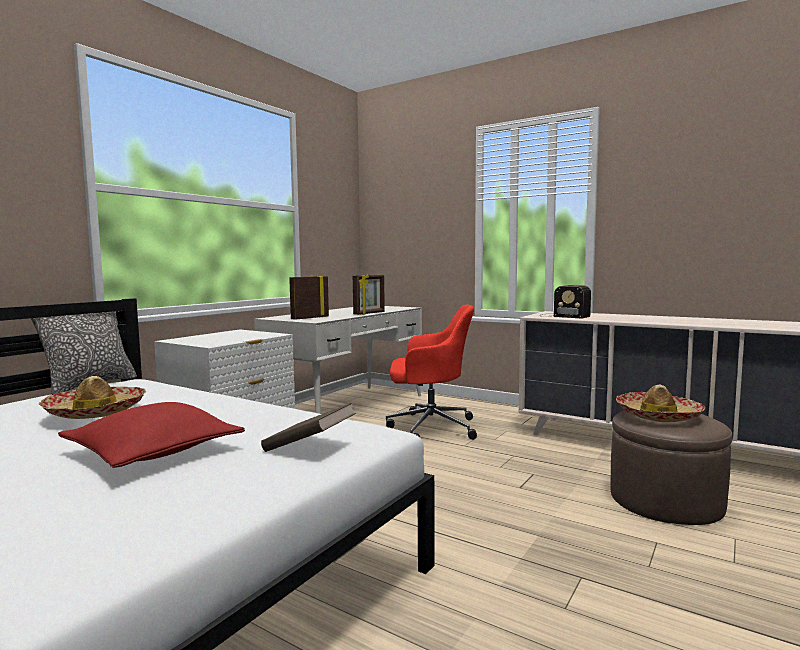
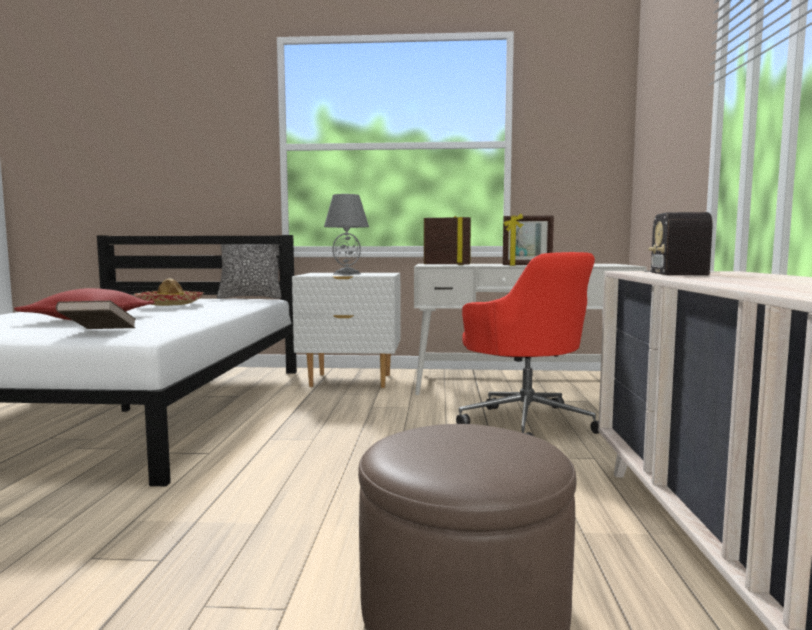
camera: 60 degrees right, 0 degrees up
hat [616,385,706,422] -> none
none -> grey table lamp [324,194,369,275]

